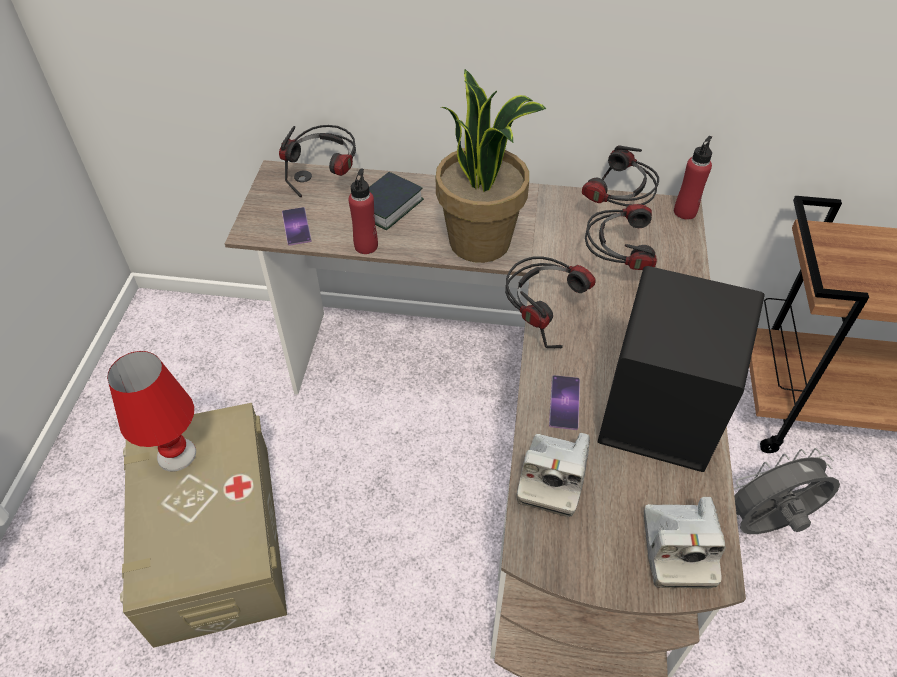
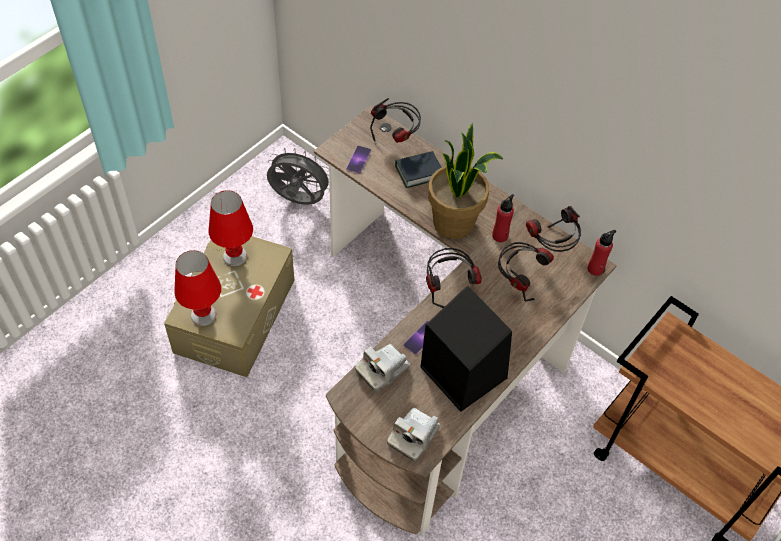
camera: 30 degrees right, 5 degrees up
red bottle [348,168,378,254] -> red bottle moved to [492,194,514,242]
grey fan [734,448,840,534] -> grey fan moved to [267,148,330,205]
none -> red table lamp [174,250,221,326]

